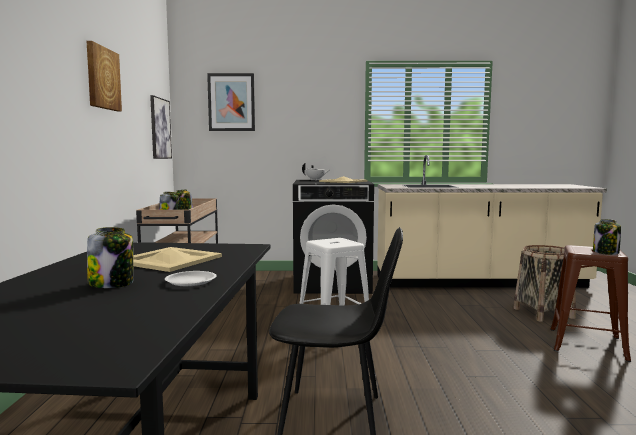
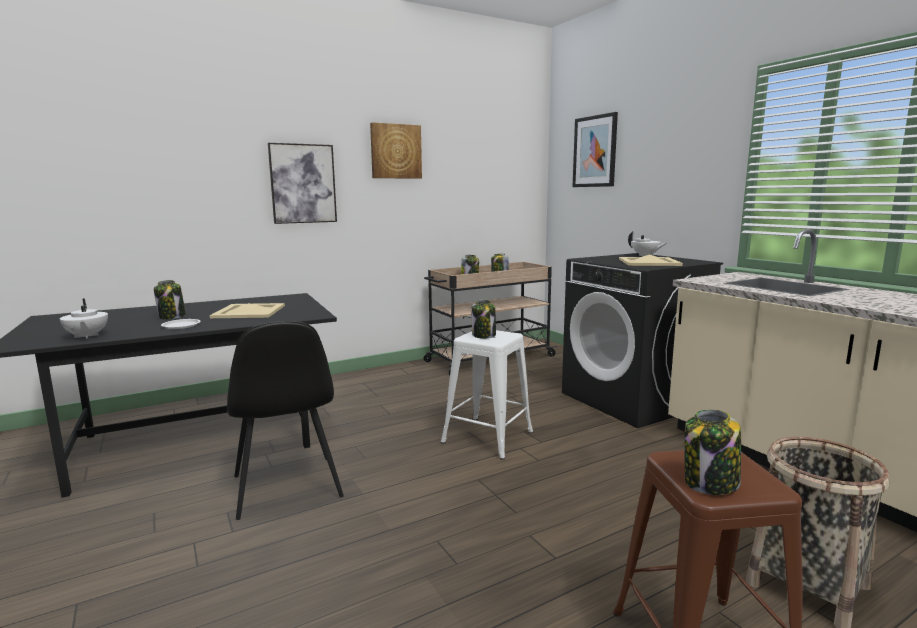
camera: 60 degrees right, 5 degrees up
picture [150,95,172,159] -> picture moved to [268,143,337,224]
none -> white teapot [60,298,108,339]
none -> jar [471,300,496,339]

